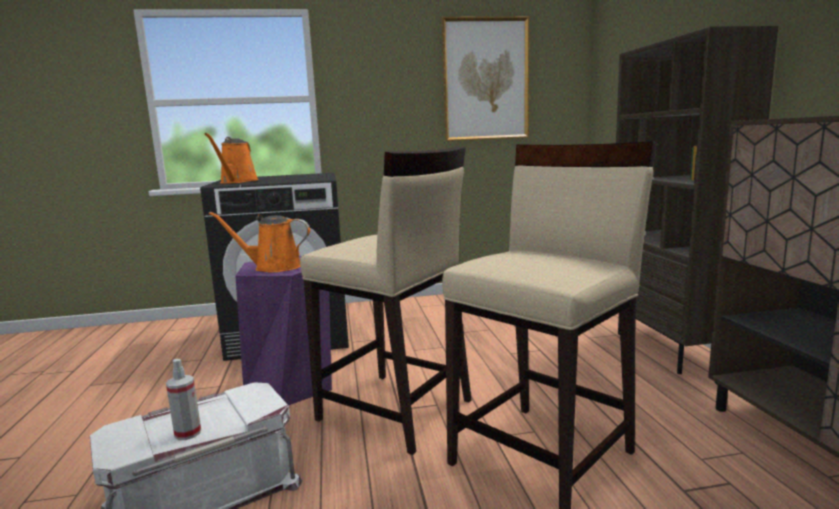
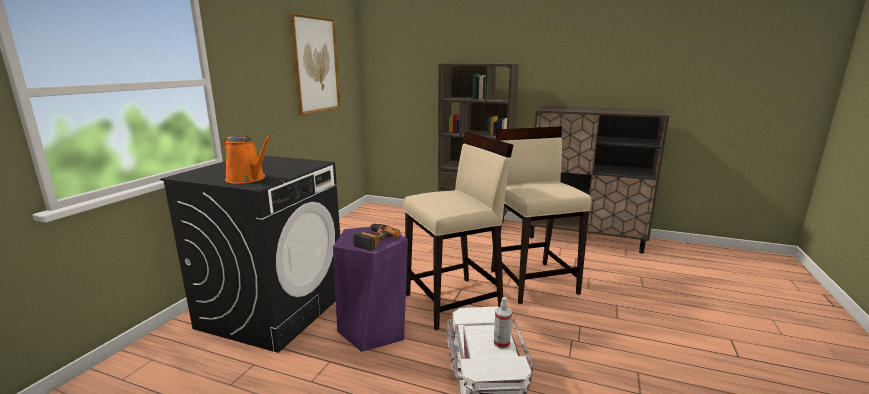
camera: 60 degrees left, 5 degrees up
orange watering can [209,212,310,272] -> power drill [353,224,400,251]

